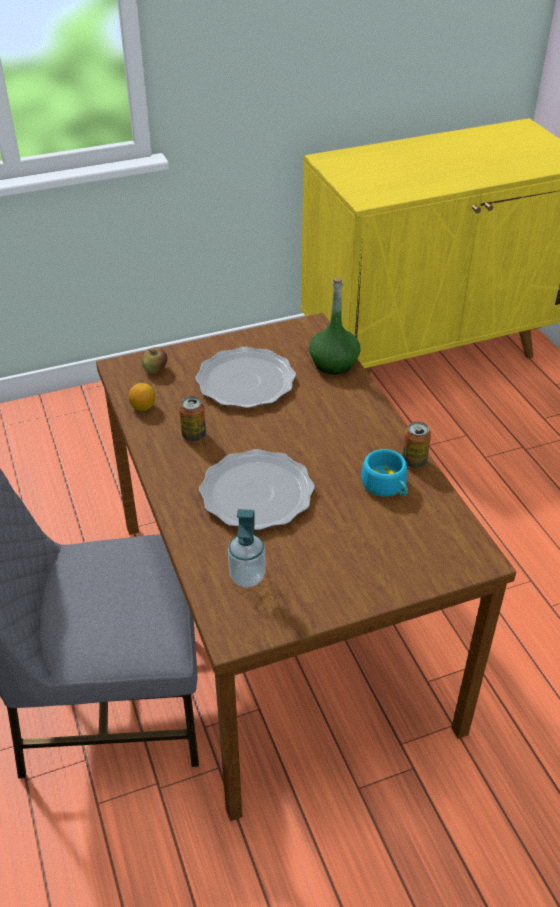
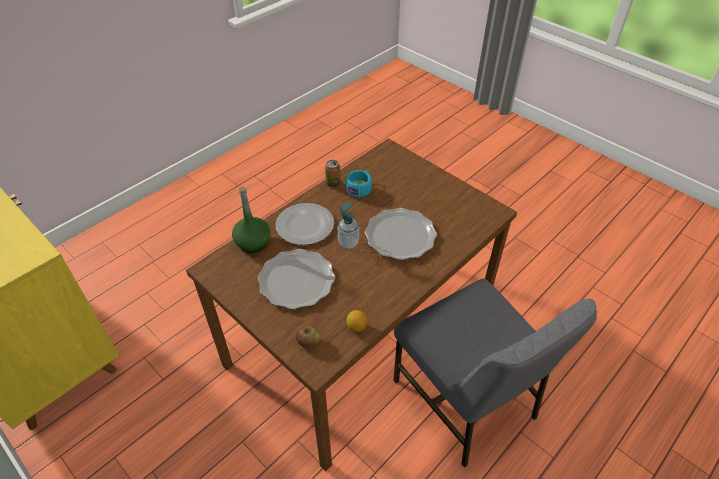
camera: 115 degrees left, 5 degrees up
can [179,396,206,441] -> none
soap dispenser [228,509,266,587] -> soap dispenser moved to [337,201,359,249]
none -> plate [276,203,334,245]

